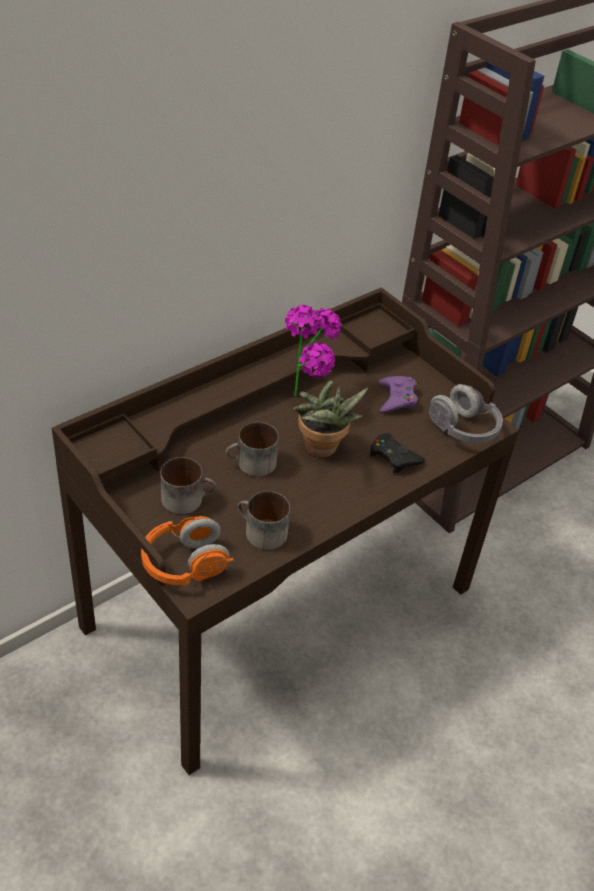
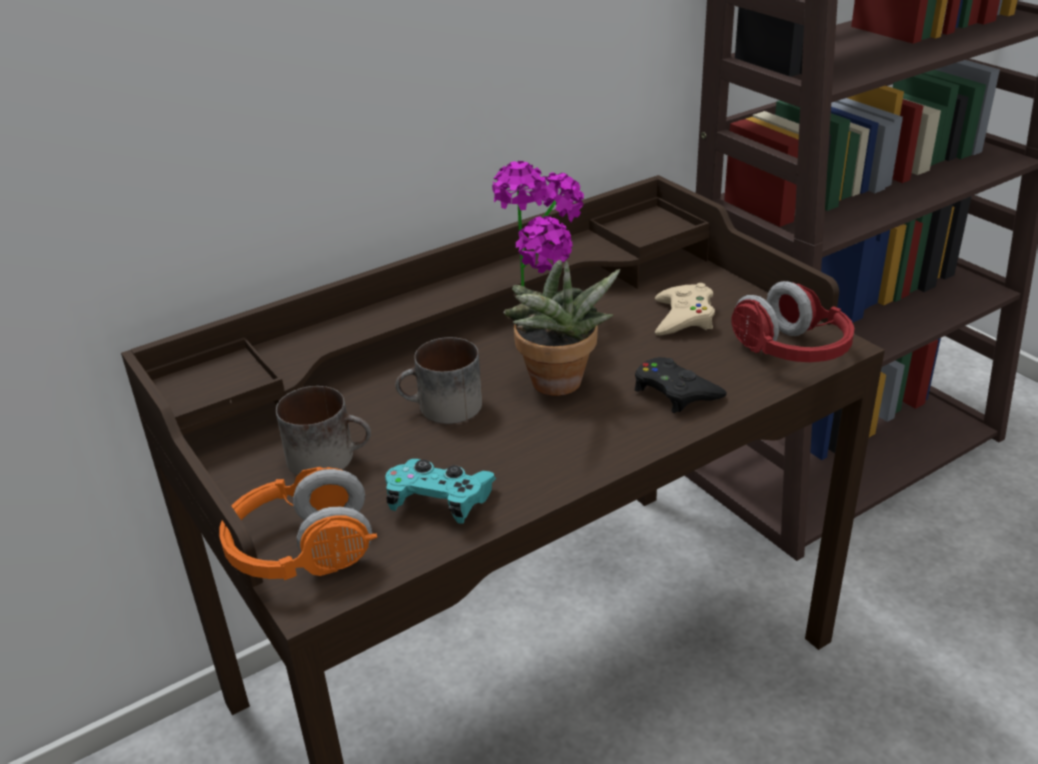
camera: 10 degrees right, 10 degrees down
mug [238,491,290,550] -> turquoise game controller [385,459,496,524]
purple game controller [378,376,418,413] -> beige game controller [655,283,715,335]
grey headphones [429,384,503,443] -> red headphones [731,281,854,362]

